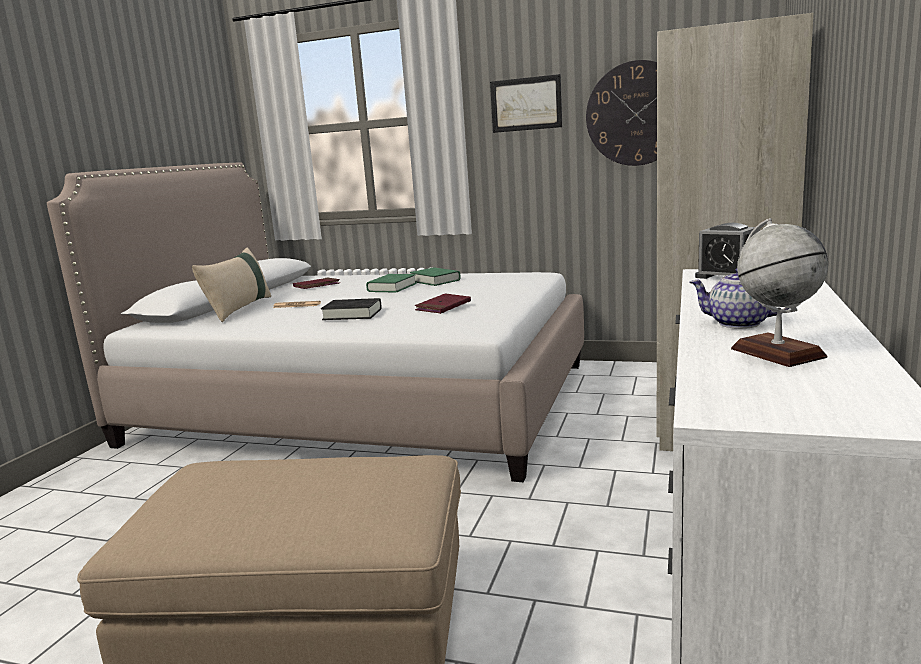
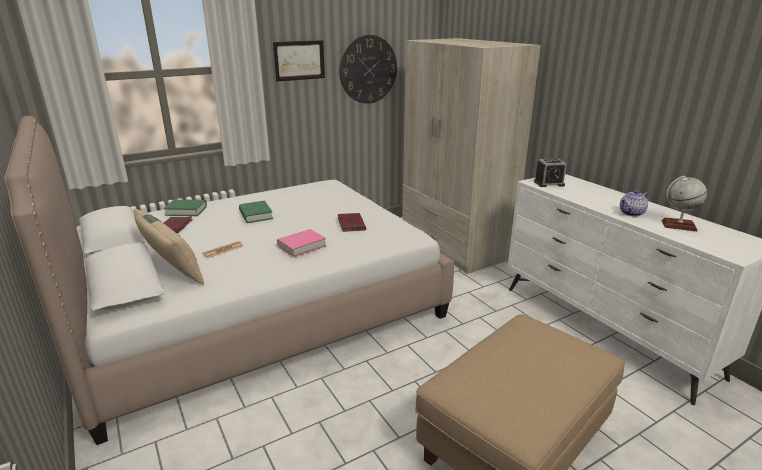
camera: 50 degrees left, 10 degrees up
black book [321,298,381,320] -> pink book [277,229,326,257]
green book [410,267,461,286] -> green book moved to [164,200,207,216]

